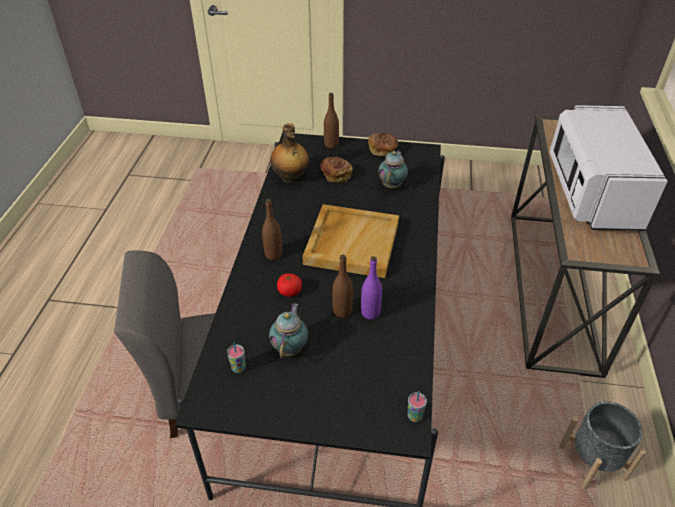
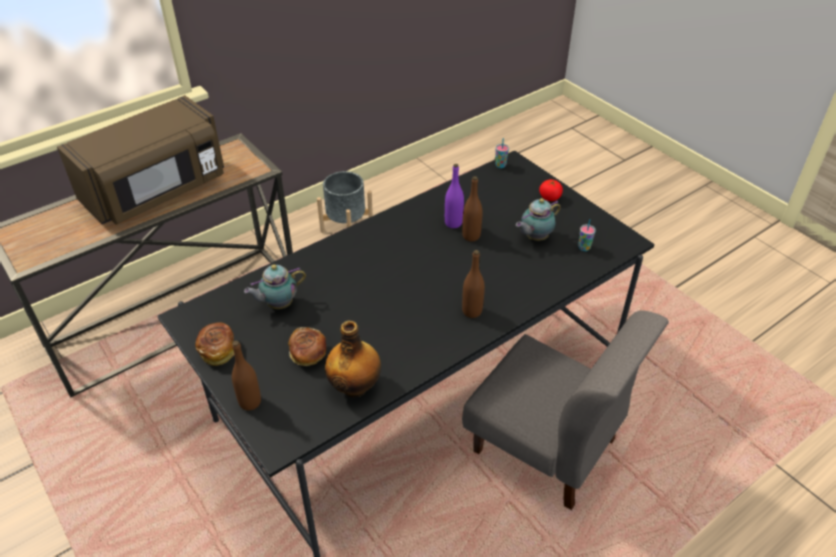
camera: 135 degrees left, 0 degrees up
tomato [277,273,302,297] -> tomato moved to [539,179,563,201]
beige tray [302,204,399,278] -> none
white microwave [550,105,668,231] -> brown microwave [57,95,224,225]

